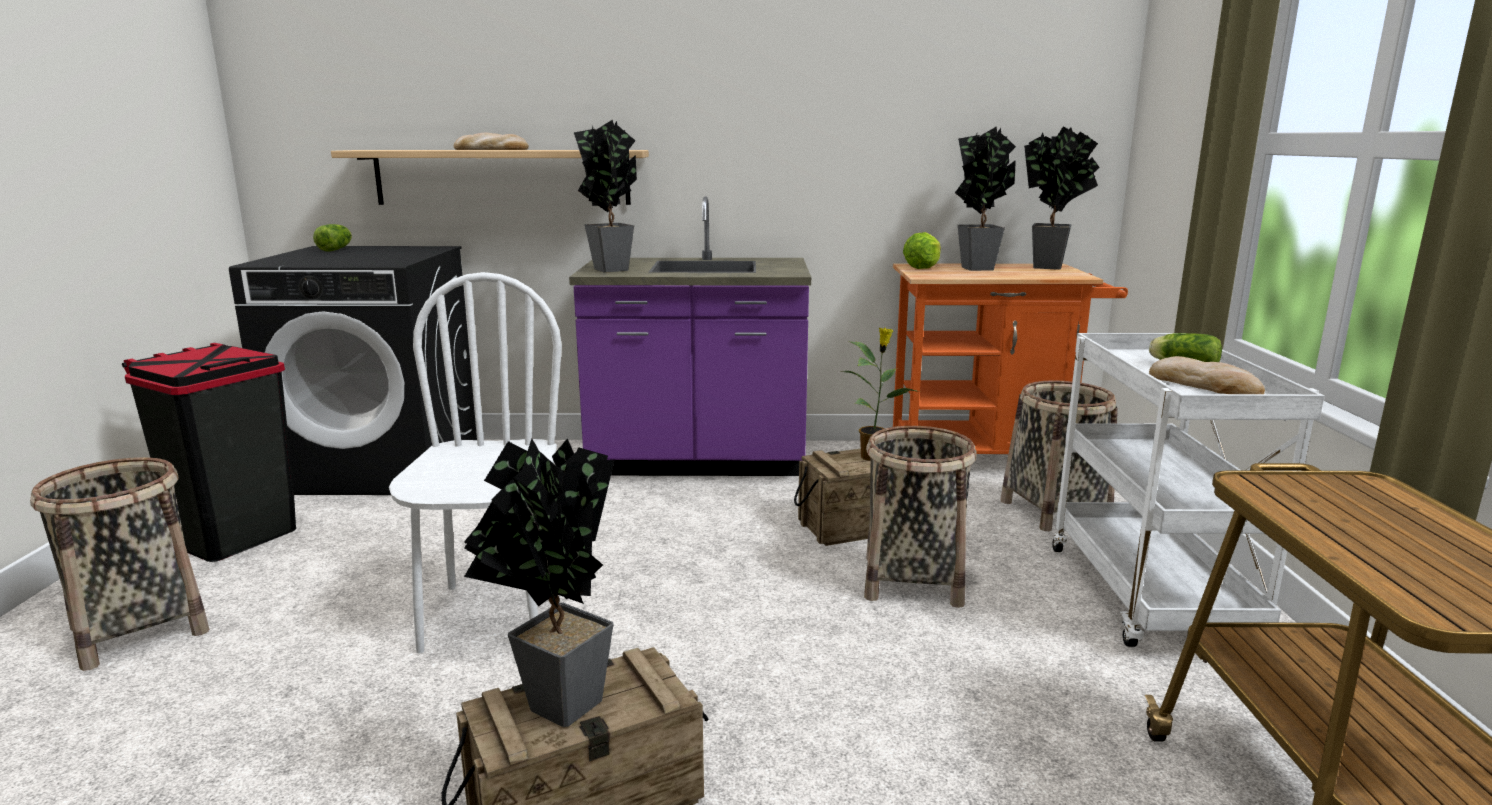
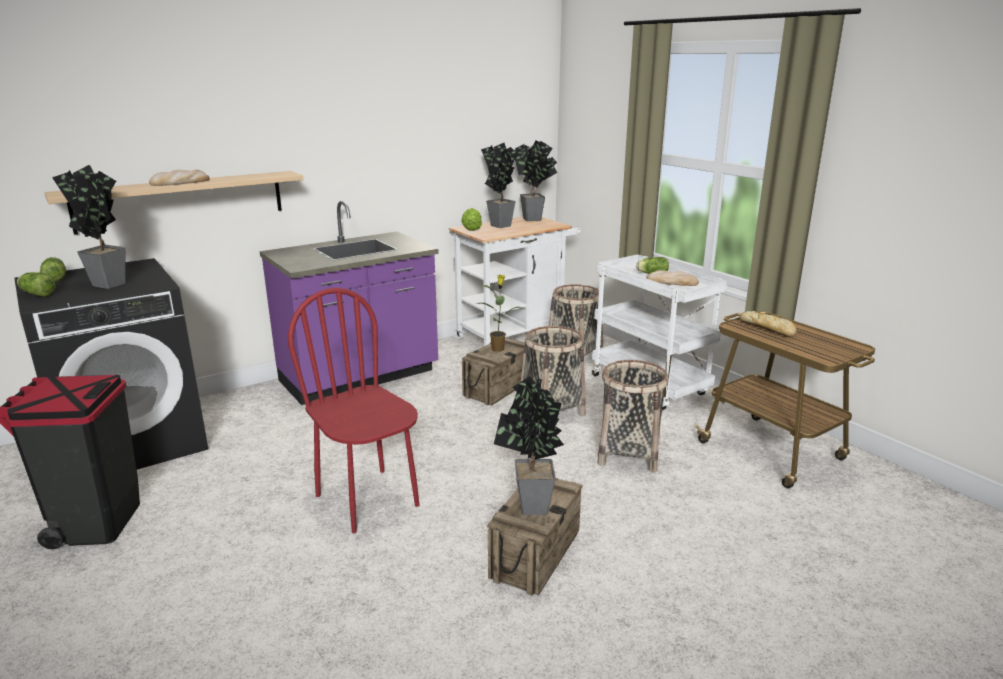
camera: 35 degrees left, 5 degrees up
basket [30,457,209,671] -> basket moved to [597,360,669,472]
white chair [389,272,562,653] -> red chair [288,288,419,533]
potted plant [574,120,637,272] -> potted plant moved to [52,164,125,289]
orange cart [893,264,1128,454] -> white cart [449,217,581,346]
none -> lettuce [17,272,56,297]
none -> bread [739,311,797,337]

